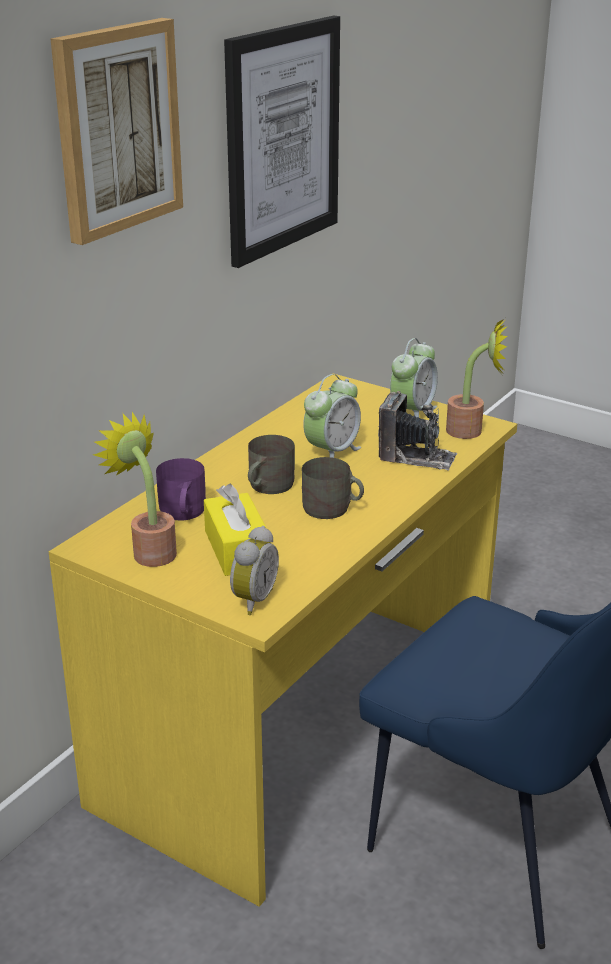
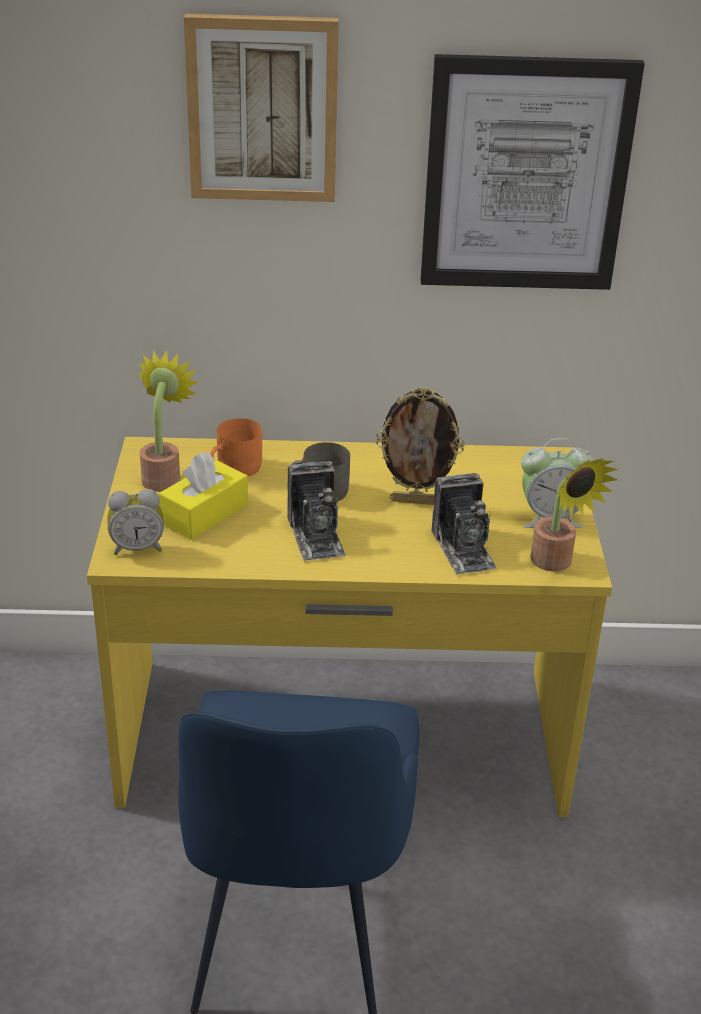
camera: 55 degrees right, 5 degrees up
purple mug [156,458,206,521] -> orange mug [210,418,262,476]
grey mug [302,457,364,519] -> camera [287,461,346,561]
alarm clock [303,374,361,458] -> picture frame [376,387,465,505]

